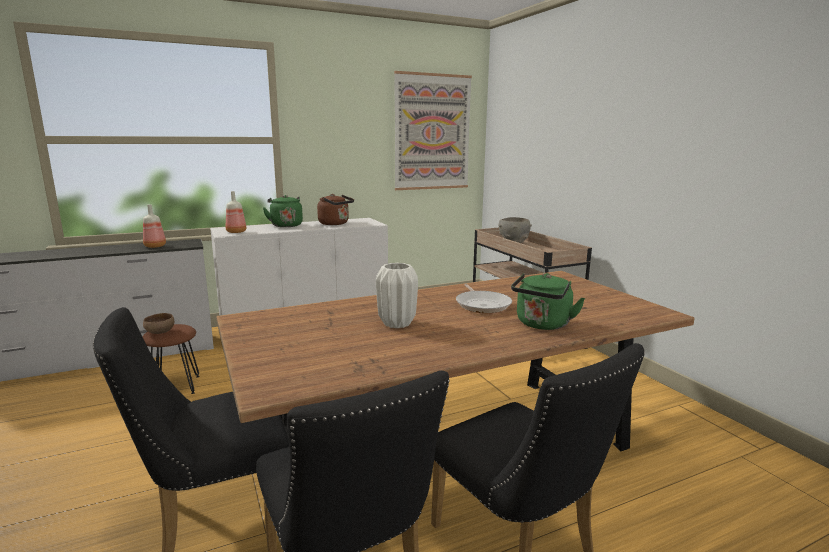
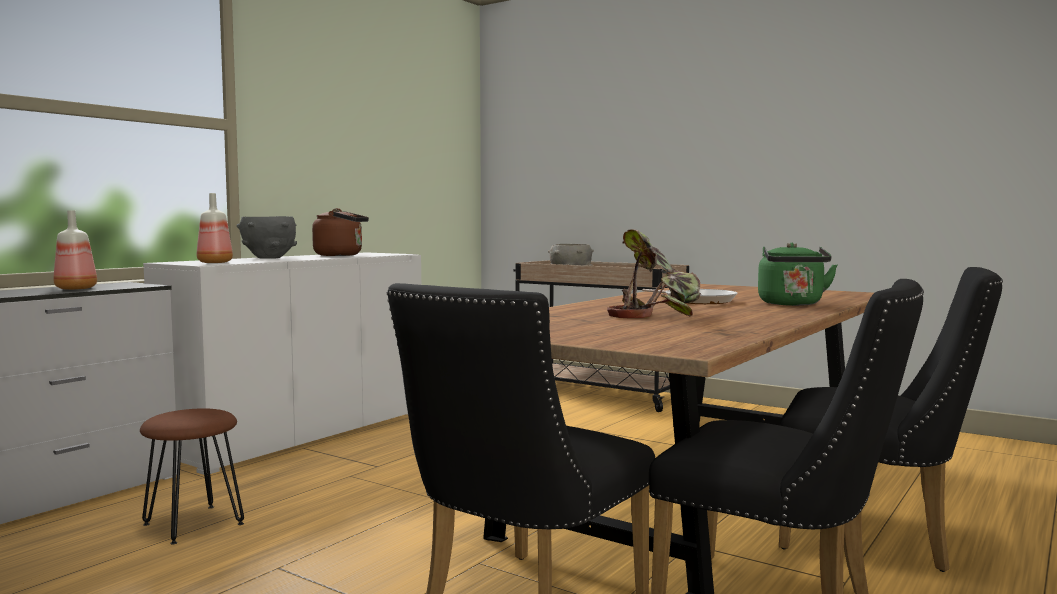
camera: 30 degrees left, 10 degrees down
brown bowl [143,313,175,334] -> none
green kettle [263,195,303,227] -> grey bowl [236,216,297,259]
white vase [376,263,418,328] -> potted plant [607,229,701,318]
picture [394,71,472,190] -> none

